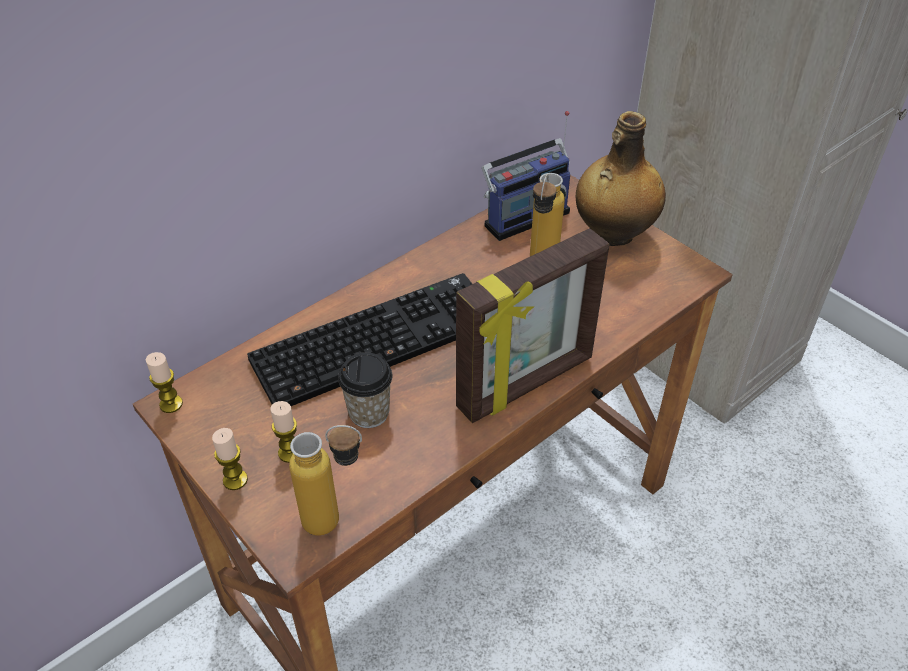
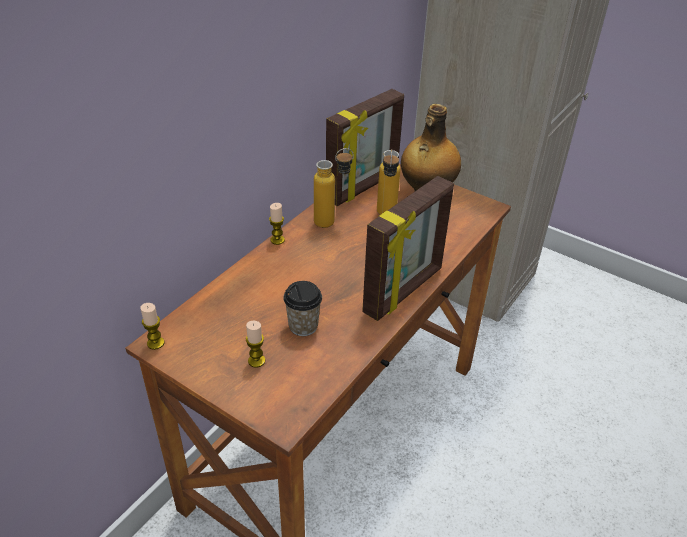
camera: 15 degrees left, 5 degrees down
candle [212,428,248,490] -> candle moved to [269,203,285,245]
keyboard [247,273,472,406] -> none
bottle [289,425,362,536] -> bottle moved to [314,148,354,228]
radio [482,111,570,241] -> picture frame [326,89,404,206]

